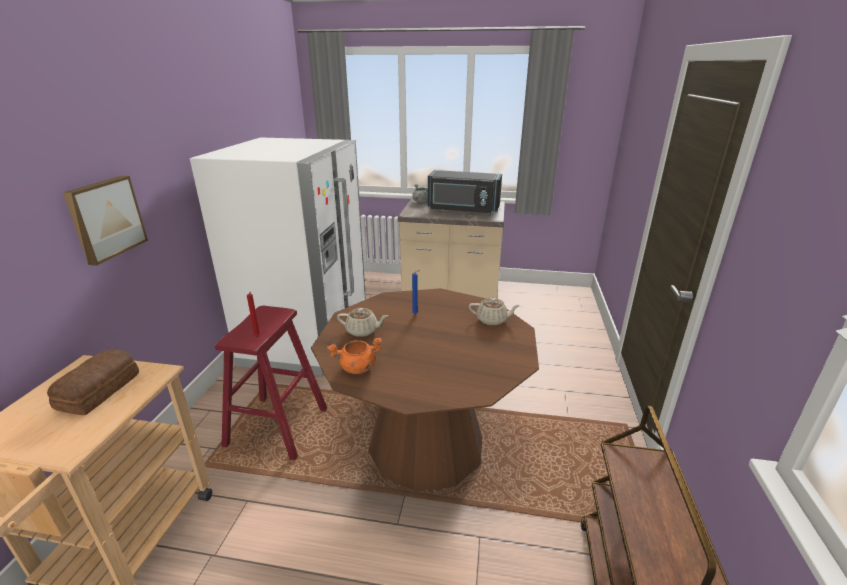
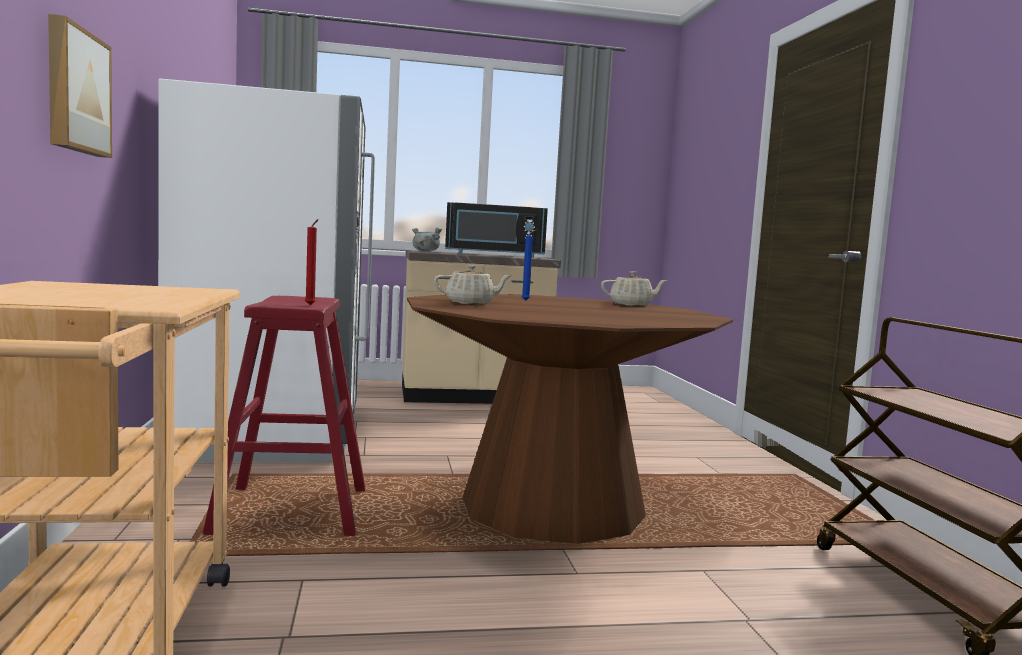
camera: 20 degrees left, 20 degrees down
bread [47,349,139,415] -> none
orange cooking pot [327,337,382,374] -> none

